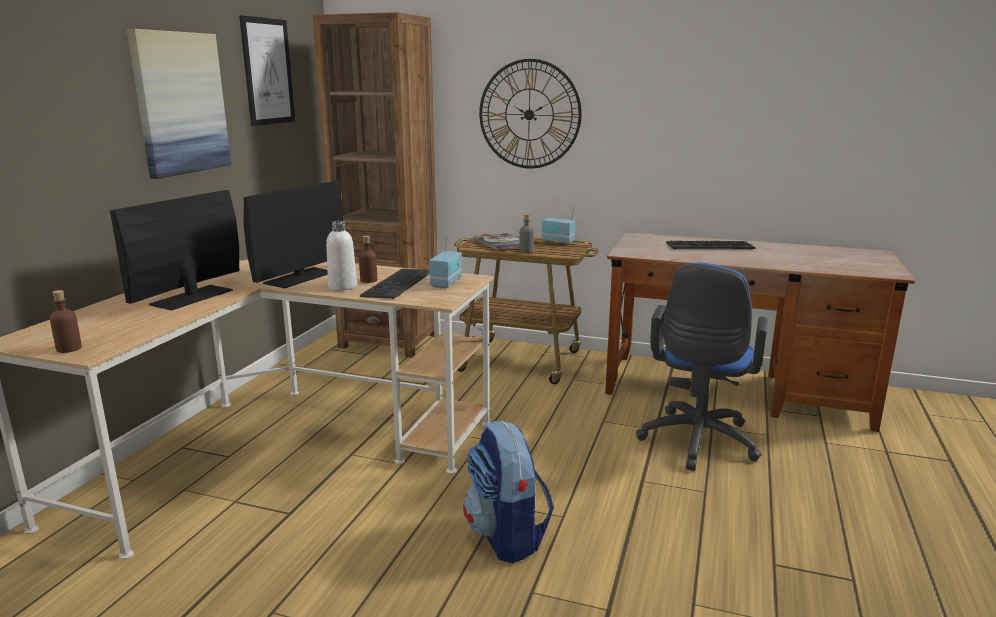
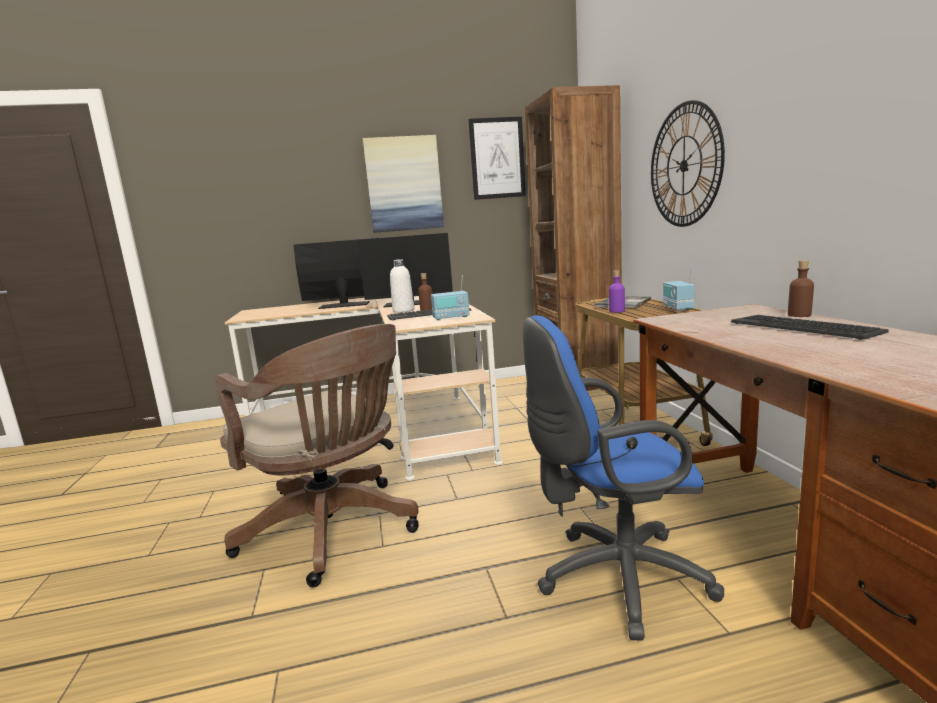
camera: 60 degrees right, 5 degrees down
brown bottle [50,290,82,353] -> brown bottle moved to [788,260,814,317]
backpack [463,420,554,563] -> brown office chair [215,324,419,587]
grey bottle [520,214,534,253] -> purple bottle [609,270,625,312]

